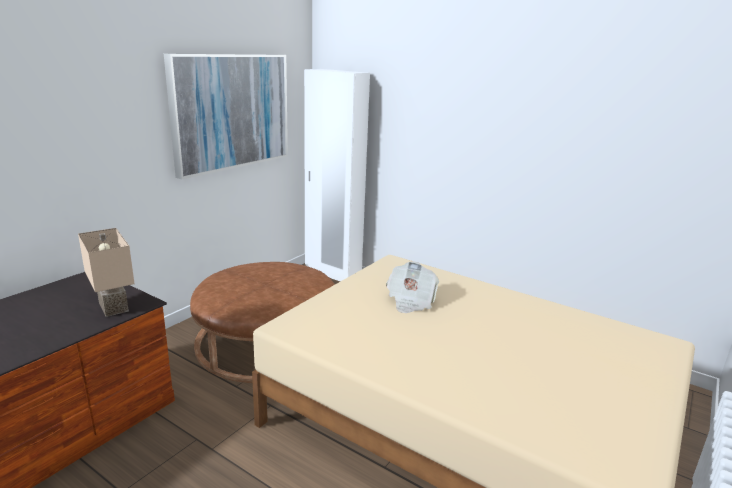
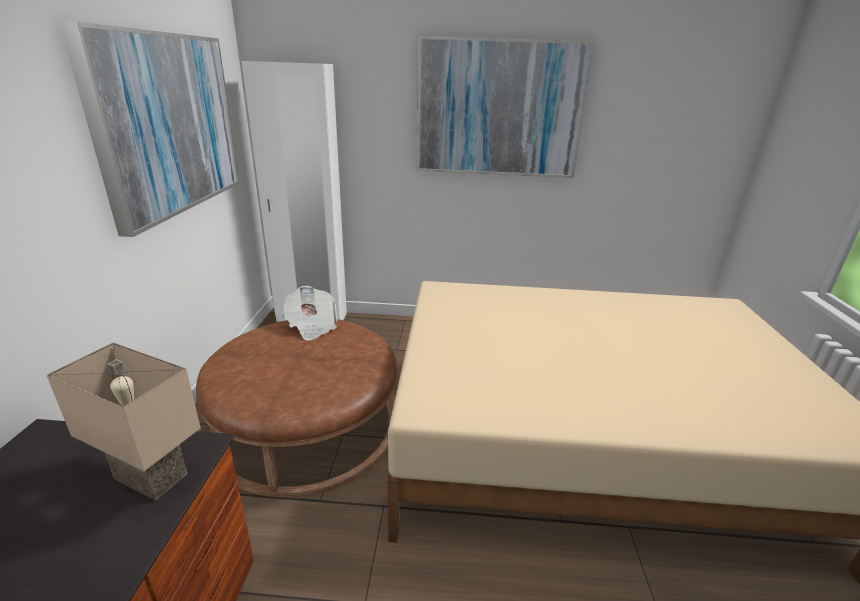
camera: 30 degrees left, 5 degrees up
newspaper [386,261,439,313] -> newspaper moved to [282,286,337,341]
none -> picture [416,36,596,178]

